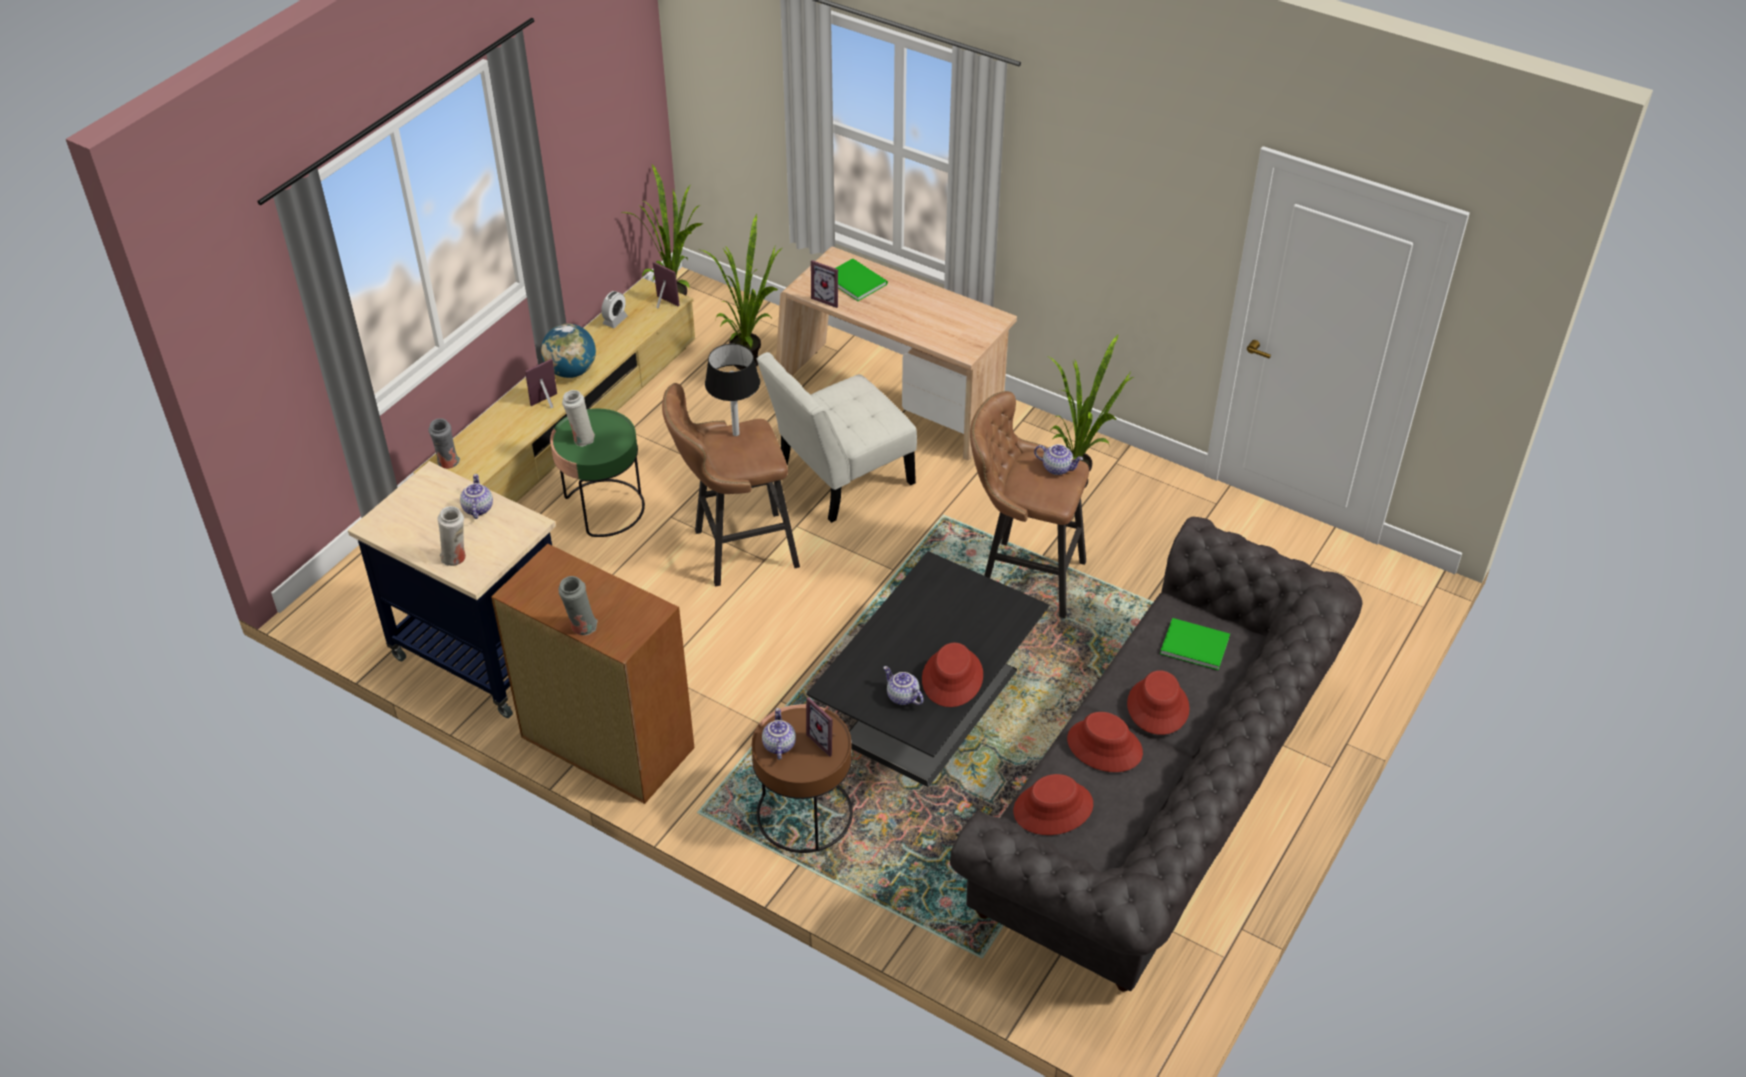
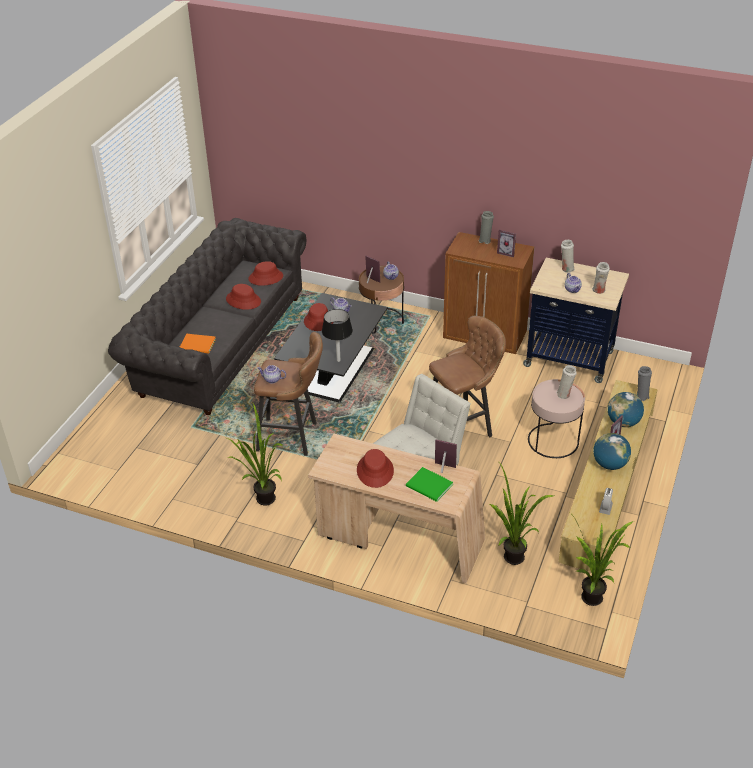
camera: 170 degrees right, 5 degrees down
green side table [550,409,645,537] -> pink side table [528,379,585,458]
picture frame [653,262,680,309] -> picture frame moved to [497,230,516,258]
black table lamp [705,344,760,436] -> black table lamp moved to [322,309,353,362]
red hat [1127,670,1190,735] -> red hat moved to [357,449,394,488]
green book [1160,618,1230,670] -> orange book [180,334,216,354]
none -> white vase [592,262,610,294]
none -> globe [608,392,644,427]

